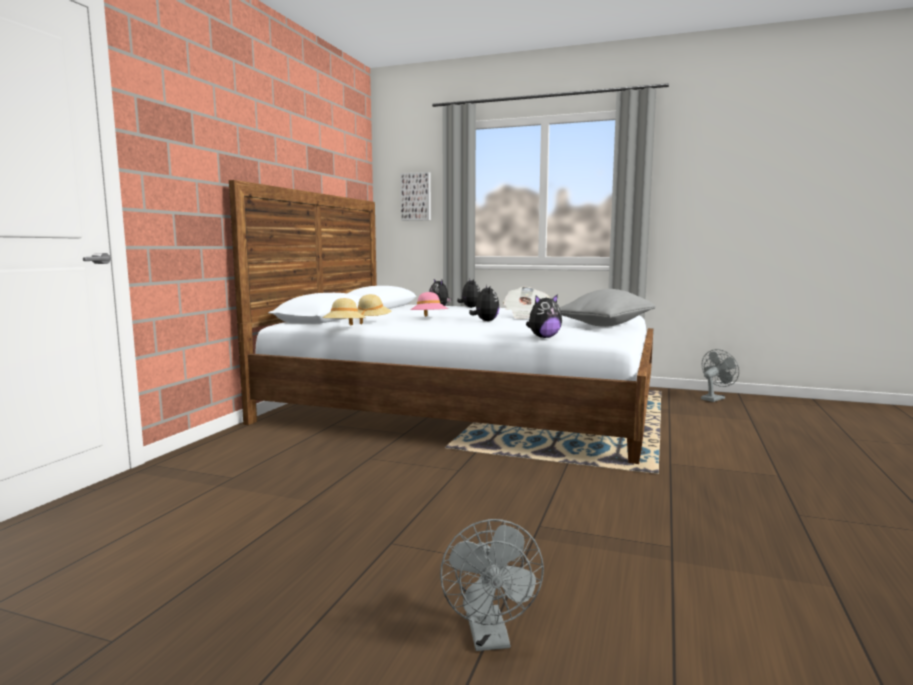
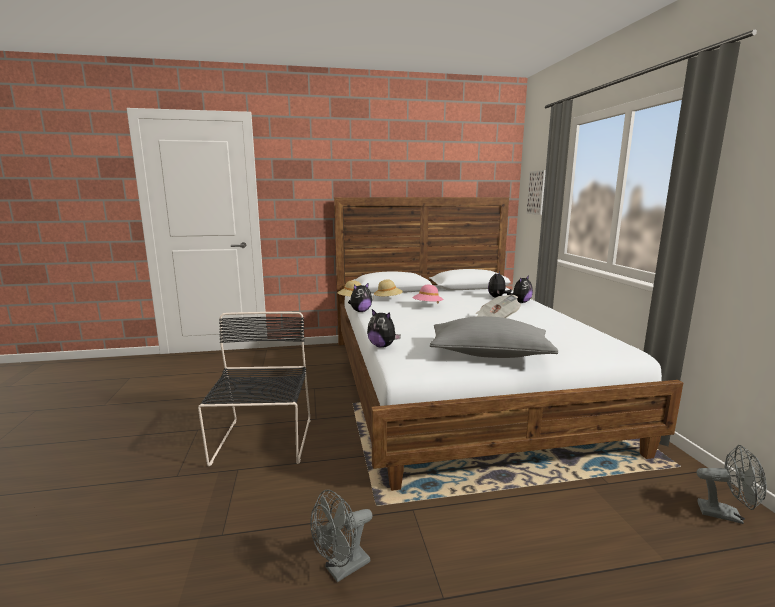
camera: 60 degrees right, 5 degrees up
grey fan [440,519,544,651] -> grey fan moved to [310,490,373,582]
plush toy [469,285,499,321] -> plush toy moved to [348,282,372,312]
none -> black chair [198,312,311,466]

